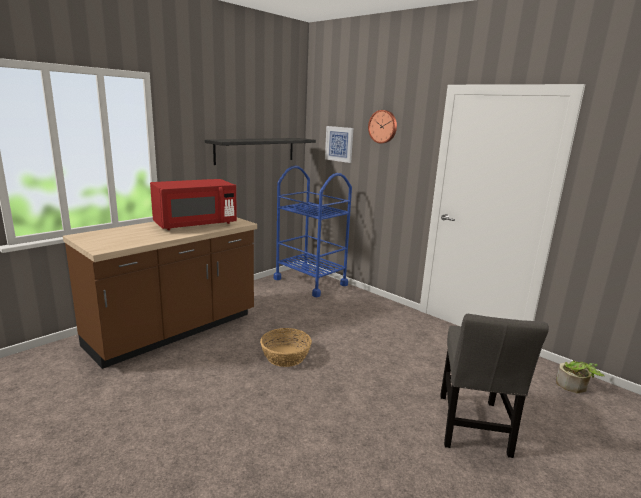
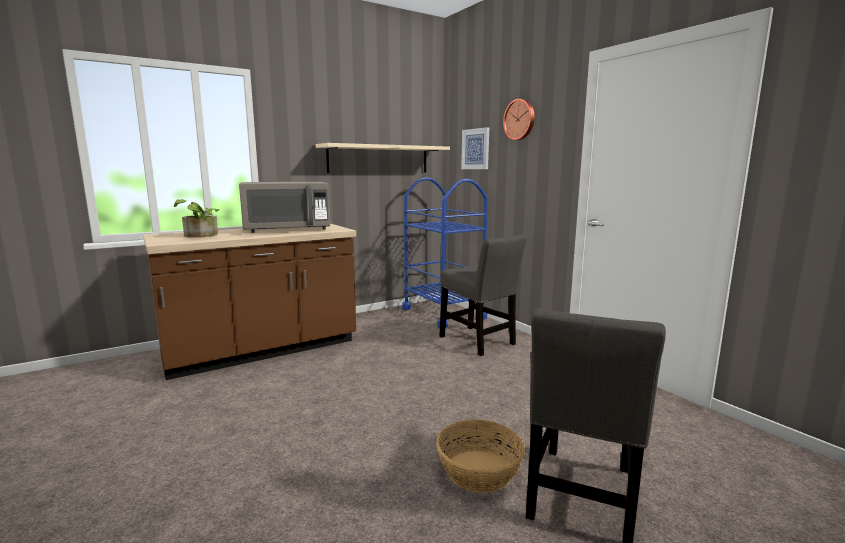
camera: 15 degrees right, 5 degrees down
red microwave [150,179,237,230] -> grey microwave [239,182,330,233]
black shelf [205,138,316,165] -> beige shelf [316,143,450,173]
basket [260,328,312,367] -> basket moved to [436,419,525,493]
potted plant [556,361,605,393] -> potted plant moved to [174,199,220,238]
none -> grey chair [439,234,527,356]

